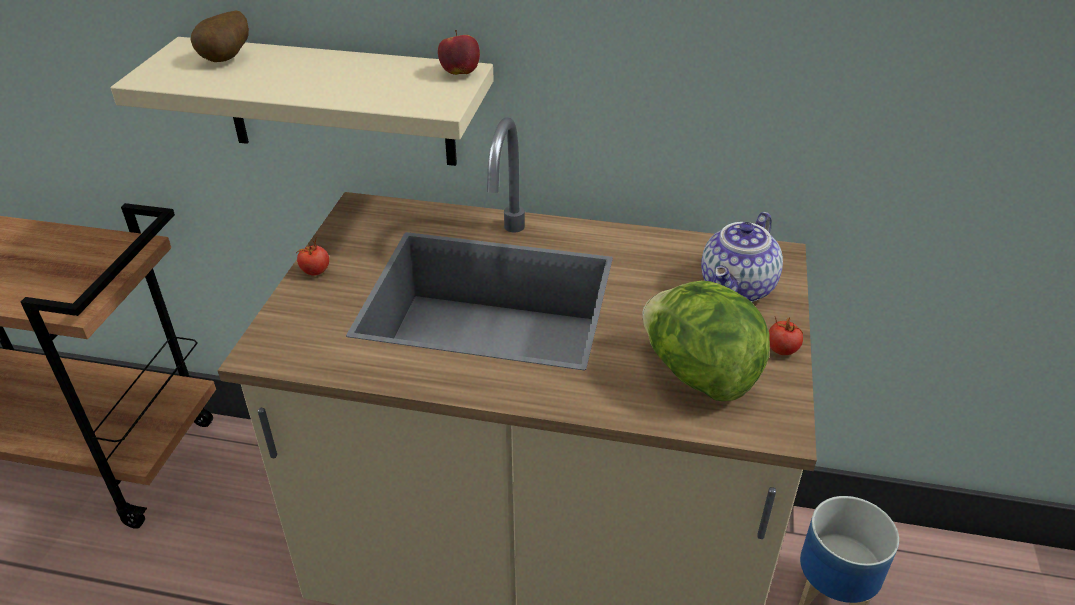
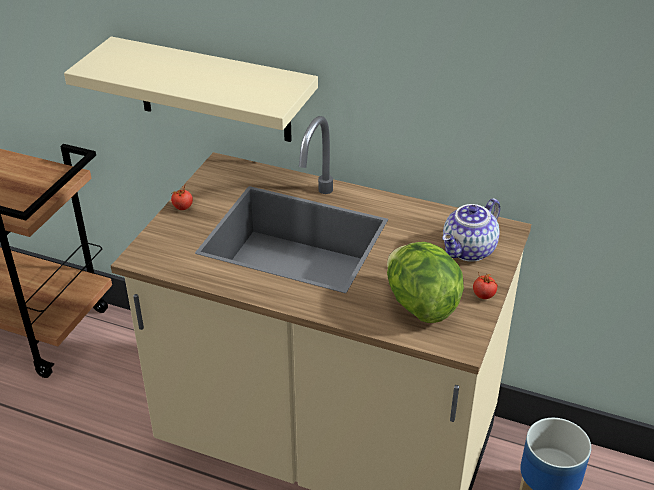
camera: 10 degrees right, 0 degrees up
potato [190,10,249,62] -> none
apple [438,30,480,75] -> none

